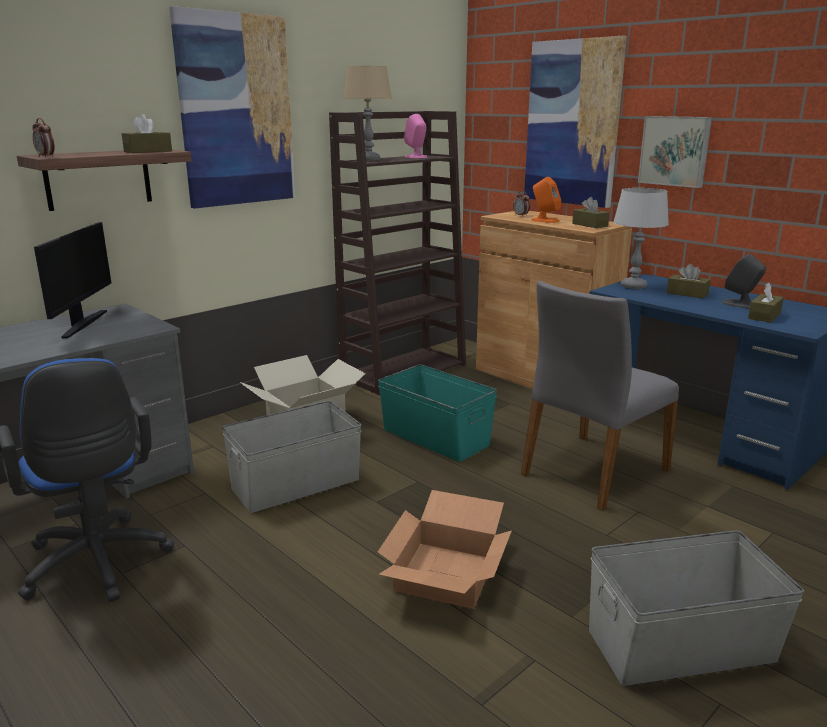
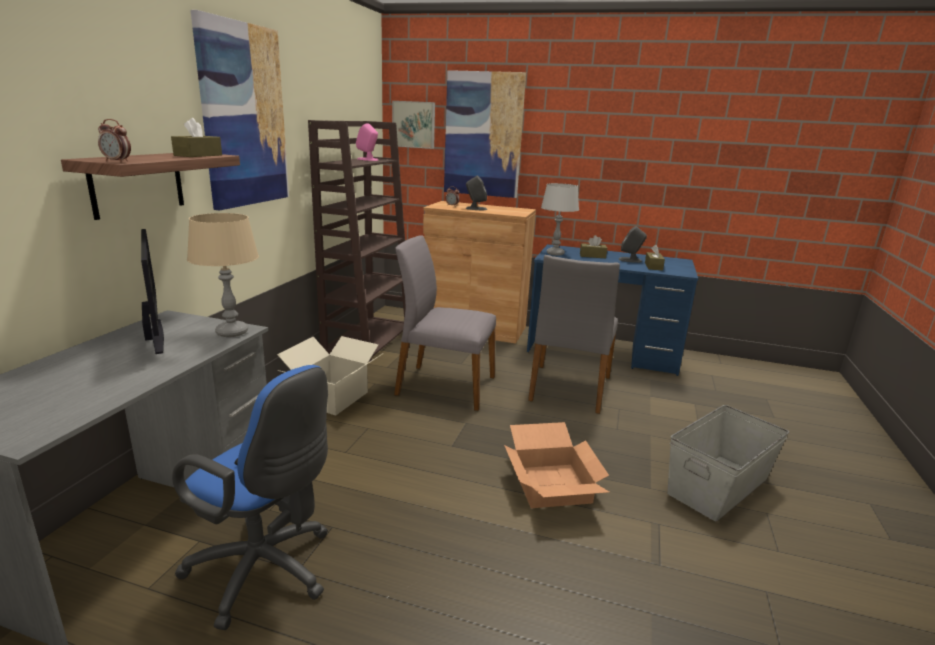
camera: 30 degrees left, 0 degrees up
grey storage box [222,401,362,513] -> none
beige table lamp [343,66,392,161] -> beige table lamp moved to [187,213,259,337]
turquoise storage box [378,364,497,462] -> grey chair [394,235,496,411]
orange speaker [532,177,561,223] -> grey speaker [466,176,487,210]
brown tissue box [572,197,610,228] -> none
picture [638,116,712,188] -> picture moved to [392,101,435,149]

